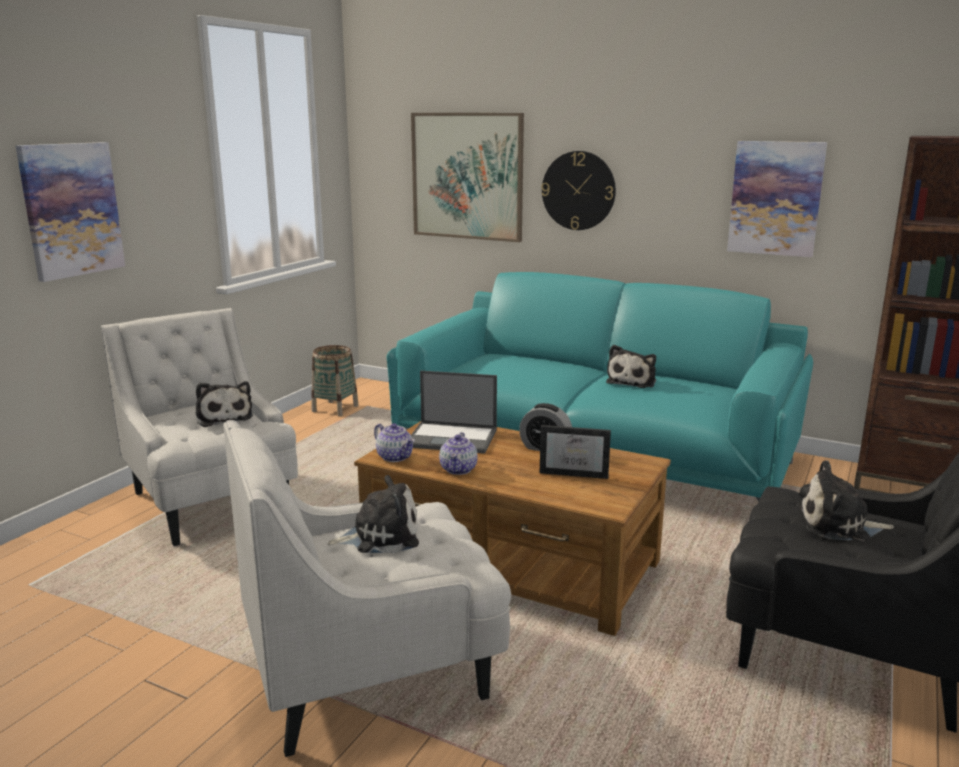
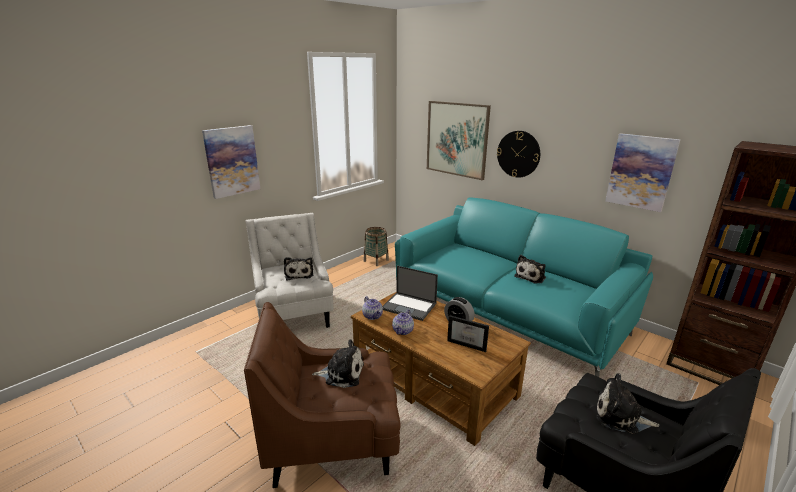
camera: 15 degrees right, 5 degrees up
white armchair [223,420,511,757] -> brown armchair [244,302,401,488]

